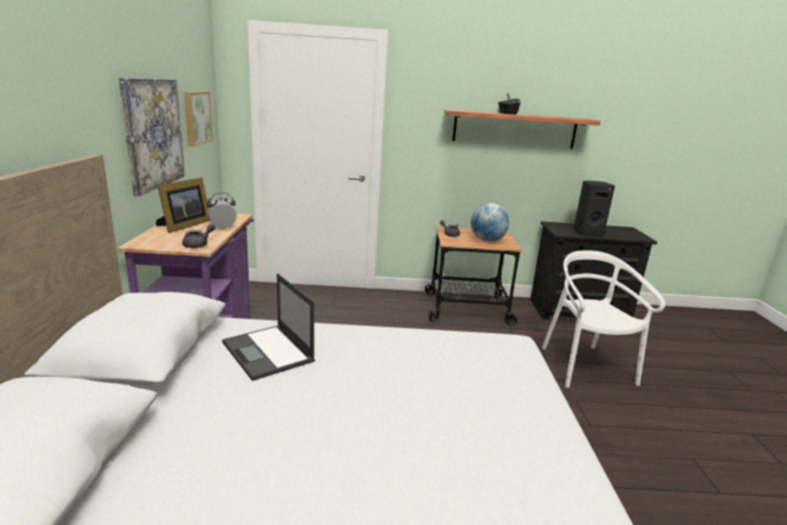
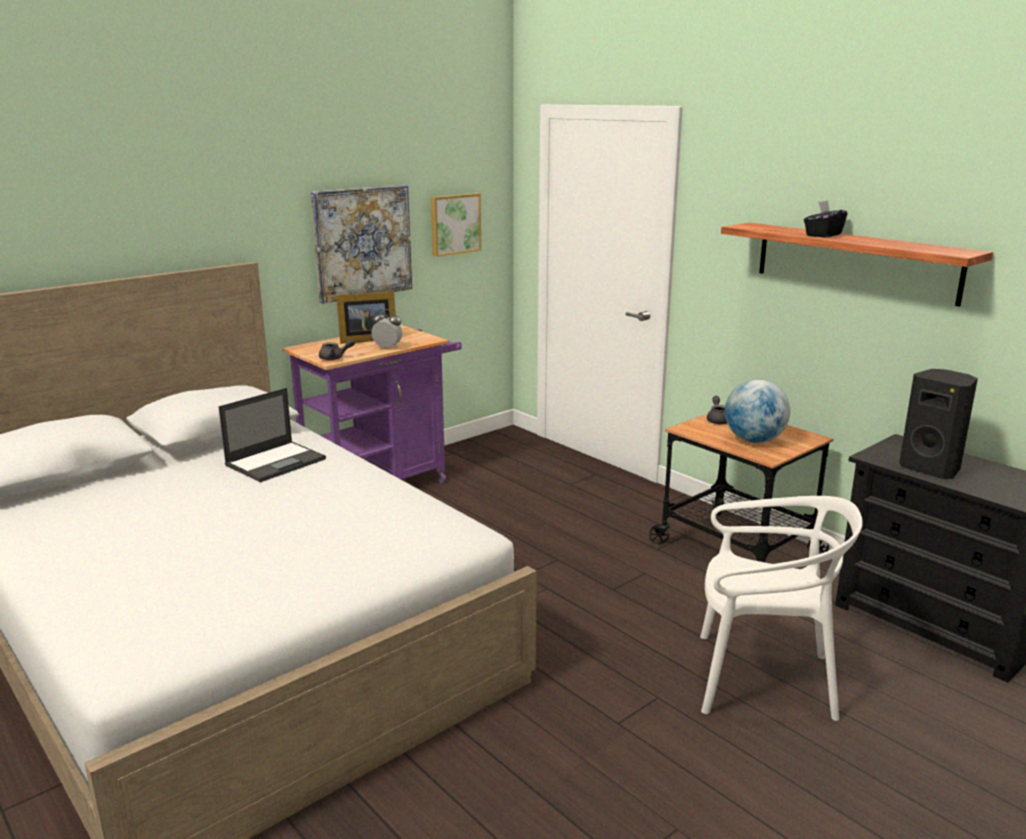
camera: 50 degrees right, 0 degrees up
laptop [222,273,315,381] -> laptop turned 150 degrees counterclockwise [218,388,326,482]
white chair [542,250,665,388] -> white chair turned 60 degrees clockwise [700,496,863,721]

